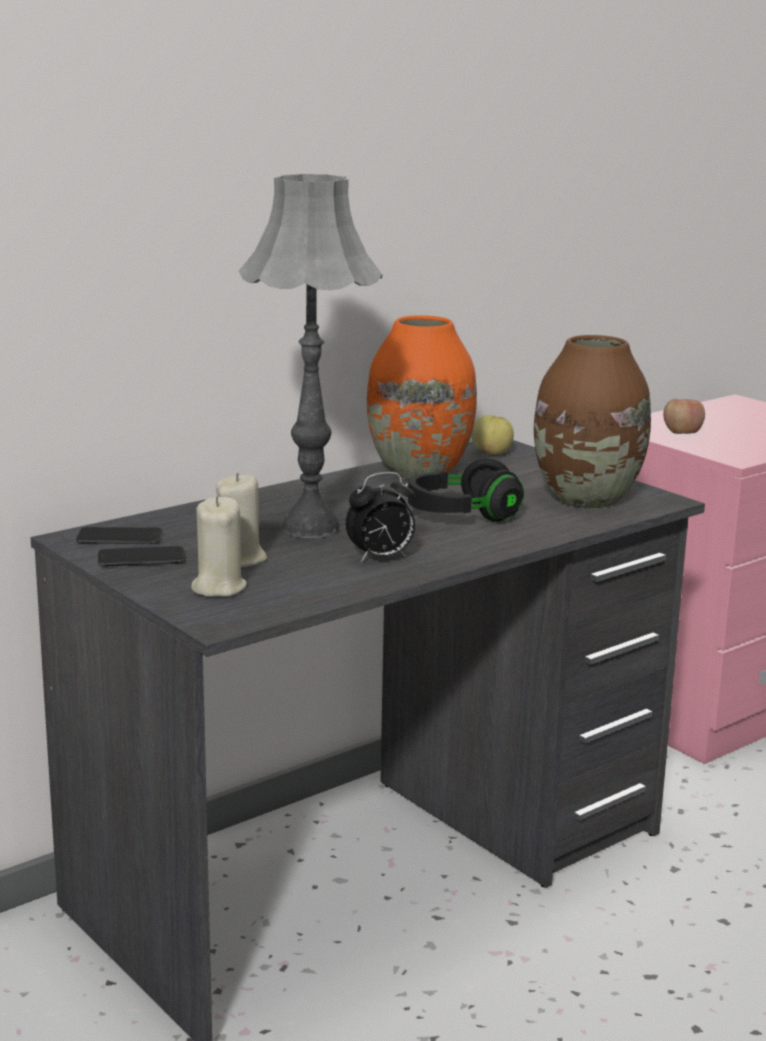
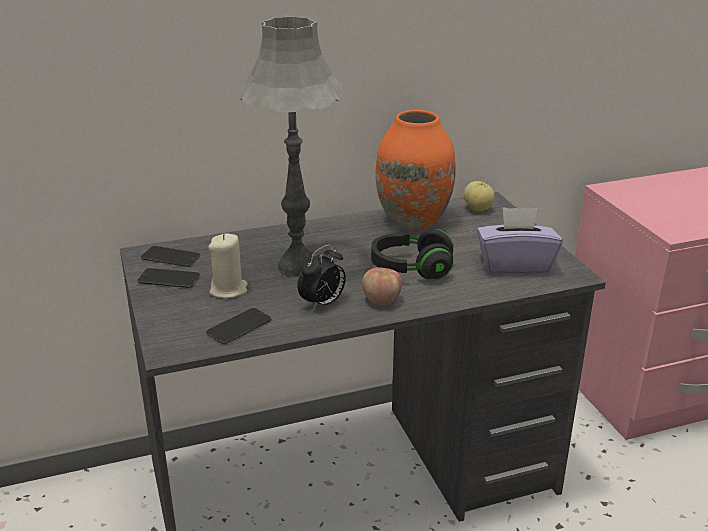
camera: 20 degrees right, 10 degrees up
beige candle [191,497,247,597] -> none
alarm clock [346,472,415,562] -> alarm clock turned 45 degrees counterclockwise [298,245,346,311]
brown vase [534,335,651,509] -> purple tissue box [477,207,563,274]
apple [663,399,705,434] -> apple moved to [362,268,402,305]
none -> phone [206,308,271,344]

